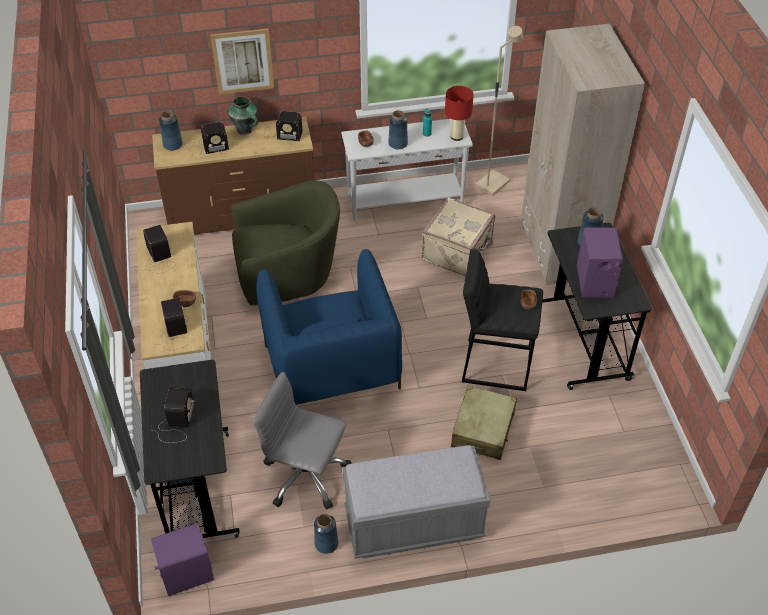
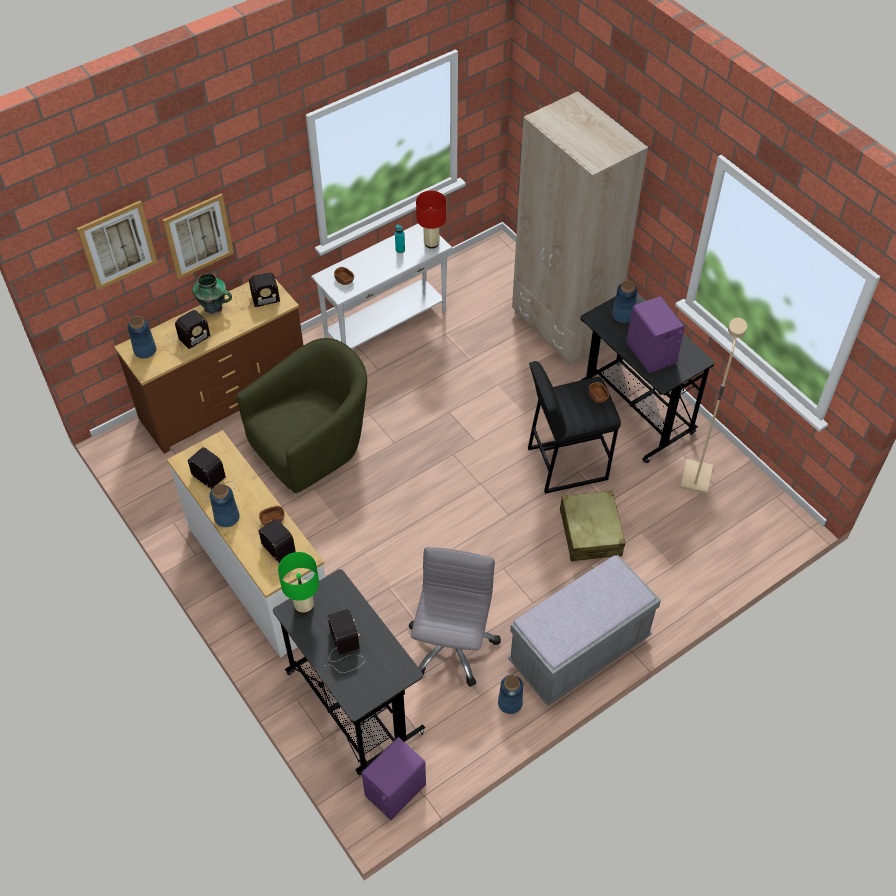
camera: 25 degrees left, 5 degrees up
grey office chair [253,372,352,509] -> grey office chair turned 105 degrees clockwise [408,547,501,687]
blue armchair [256,249,402,405] -> none
blue vase [388,110,408,149] -> blue vase moved to [209,484,240,527]
beige suitcase [422,197,495,276] -> none
beige floor lamp [475,26,523,196] -> beige floor lamp moved to [680,318,747,494]
none -> picture [77,201,158,290]
none -> green table lamp [278,552,319,614]

